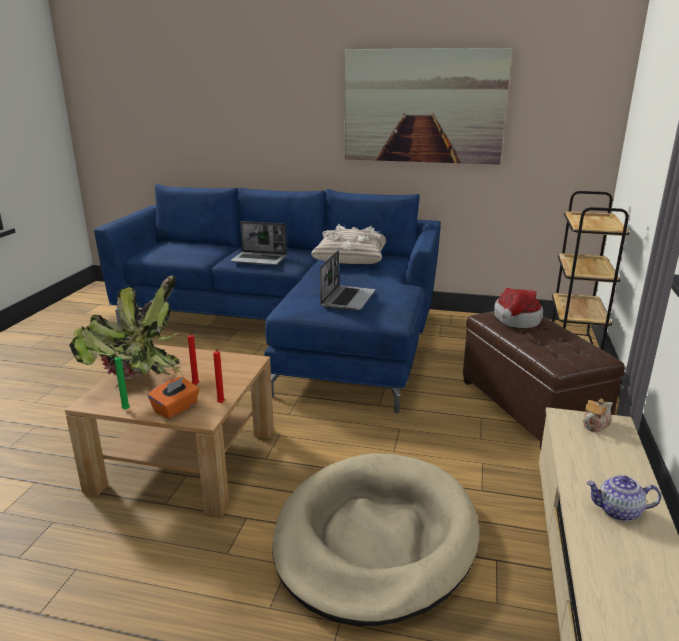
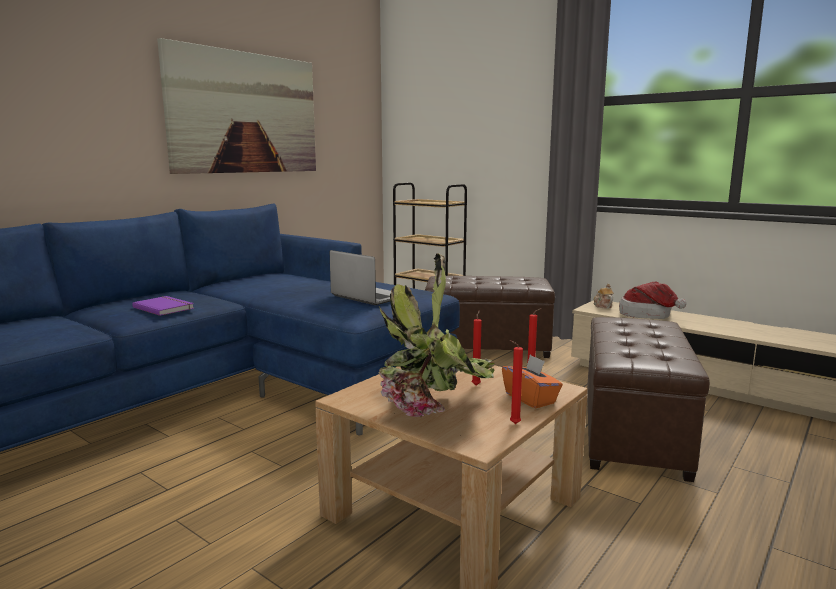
camera: 65 degrees left, 10 degrees down
green candle [114,350,130,410] -> red candle [510,340,523,424]
laptop [230,221,287,265] -> purple book [132,296,194,316]
beige dog bed [272,453,480,626] -> brown ottoman [587,317,710,482]
beige pillow [311,224,386,264] -> none
hat [494,288,543,328] -> hat moved to [619,281,687,319]
teapot [586,475,661,521] -> none

